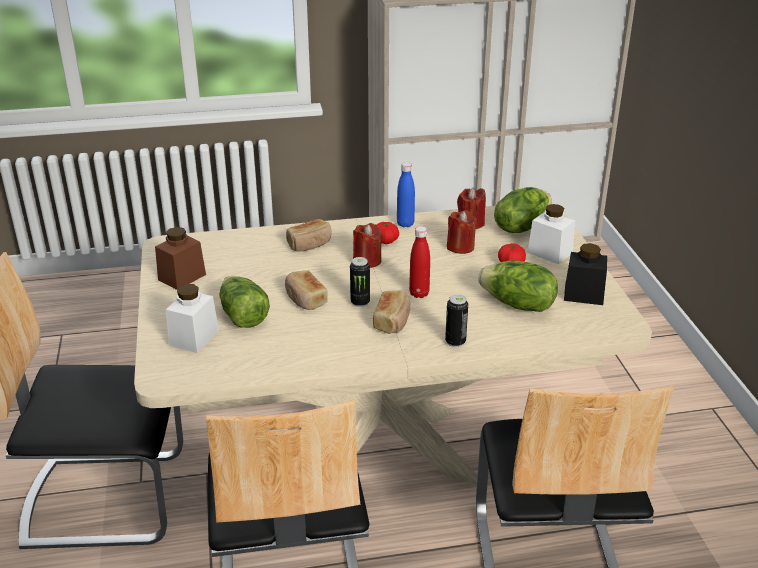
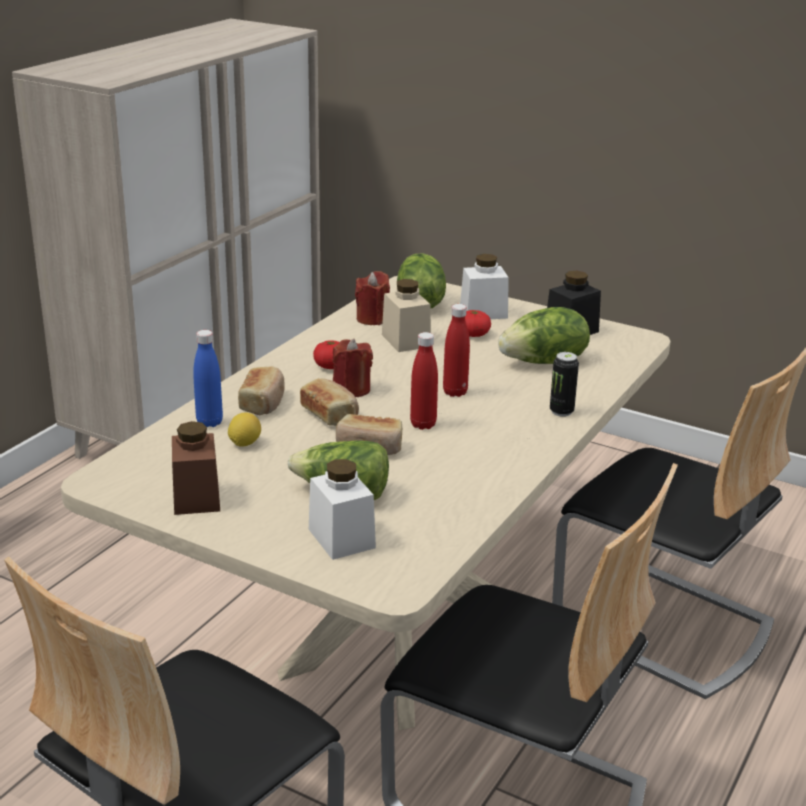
camera: 50 degrees left, 5 degrees down
can [350,257,370,307] -> red bottle [410,332,438,430]
bread [373,290,410,334] -> bread moved to [300,378,359,426]
blue bottle [397,162,415,227] -> blue bottle moved to [193,330,223,427]
red candle [447,210,477,254] -> beige jar [382,279,431,352]
none -> lemon [228,413,261,447]

